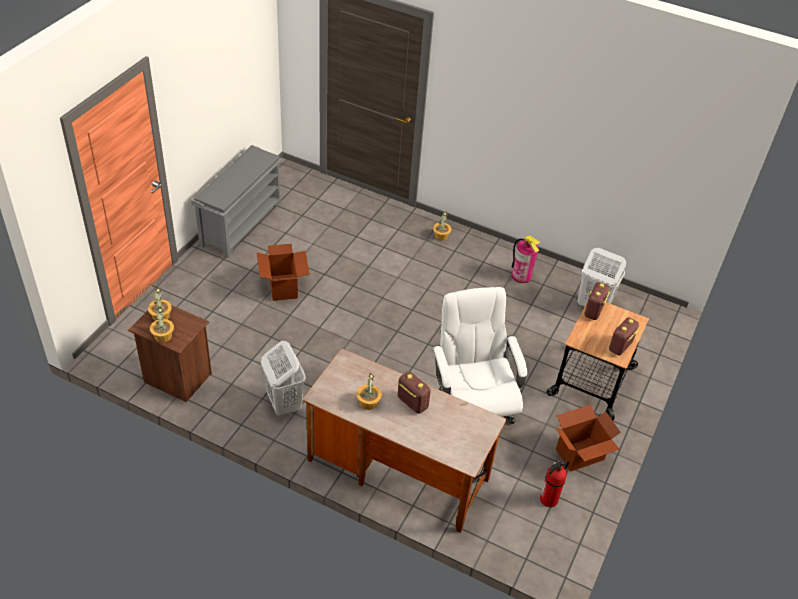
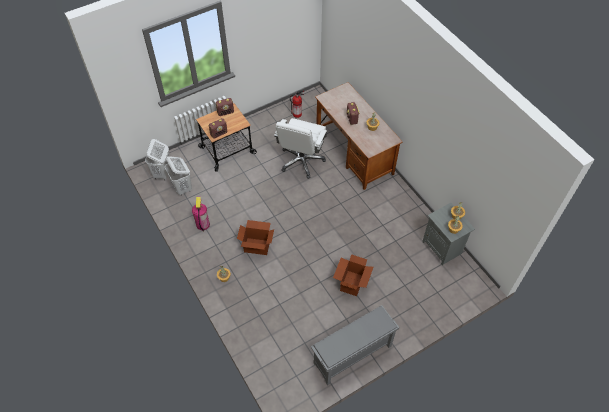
camera: 145 degrees left, 10 degrees up
brown nightstand [128,305,212,402] -> grey nightstand [422,203,475,266]
white laundry basket [261,341,306,416] -> white laundry basket moved to [145,139,169,180]
cardboard box [556,404,621,472] -> cardboard box moved to [237,220,274,255]

